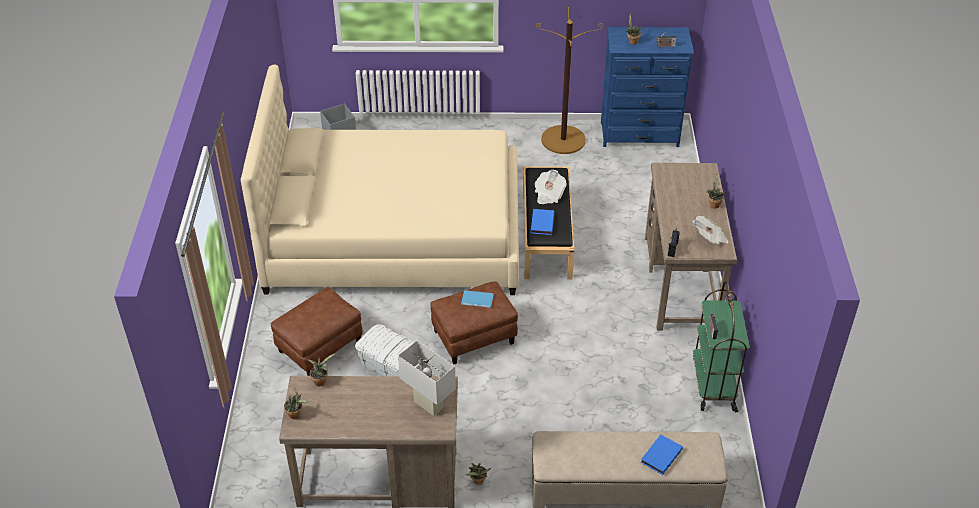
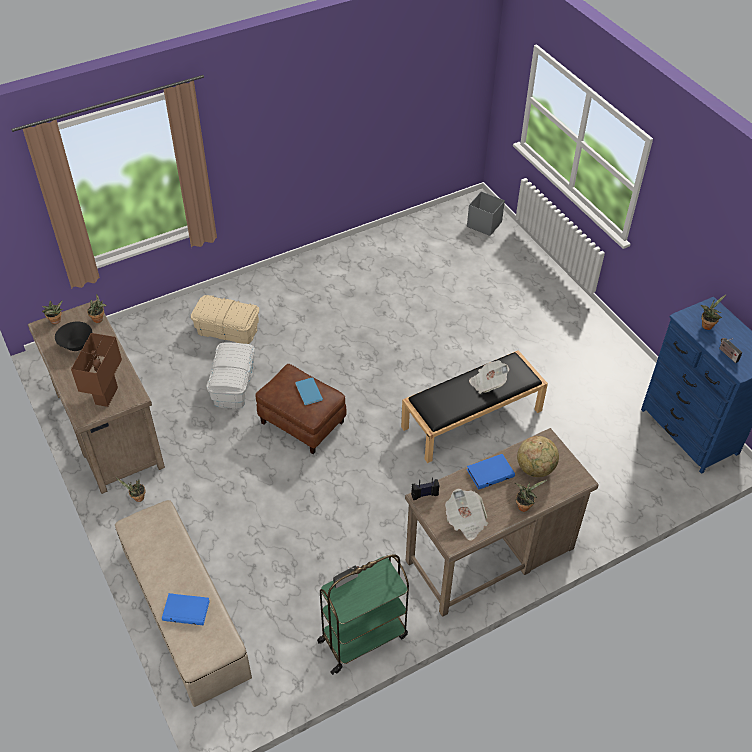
camera: 60 degrees right, 5 degrees up
beige bed [241,64,519,295] -> none
brown ottoman [270,287,363,376] -> beige storage box [191,295,259,344]
white table lamp [398,341,456,416] -> brown table lamp [71,333,122,407]
blue book [531,209,554,235] -> blue book moved to [467,454,515,490]
brown clothes rack [536,6,604,154] -> none
none -> black bowl [55,322,92,351]
none -> globe [517,436,559,477]

